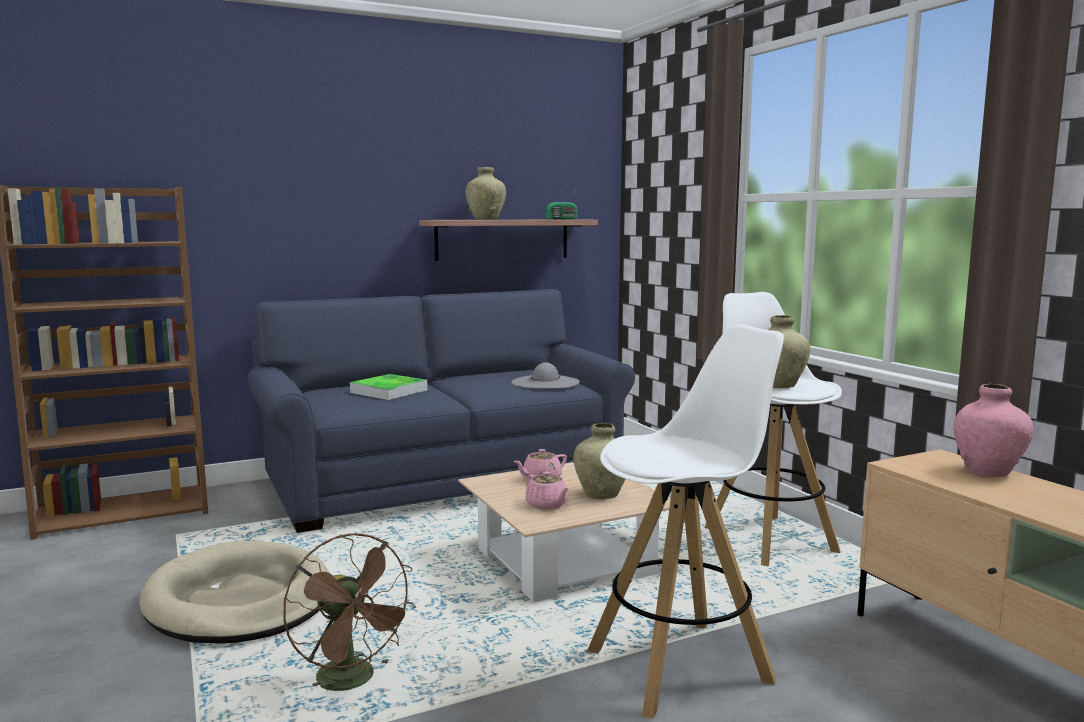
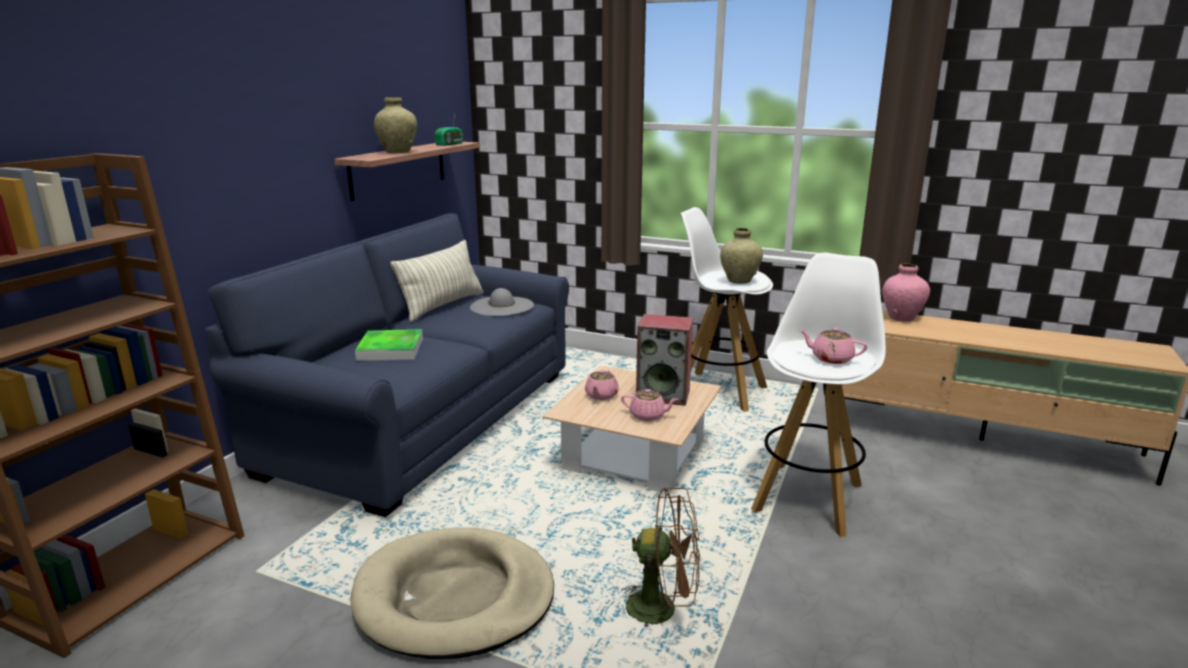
camera: 40 degrees left, 10 degrees up
beige vase [573,423,625,499] -> speaker [636,314,693,406]
none -> pillow [390,240,484,322]
none -> pink teapot [800,328,868,364]

